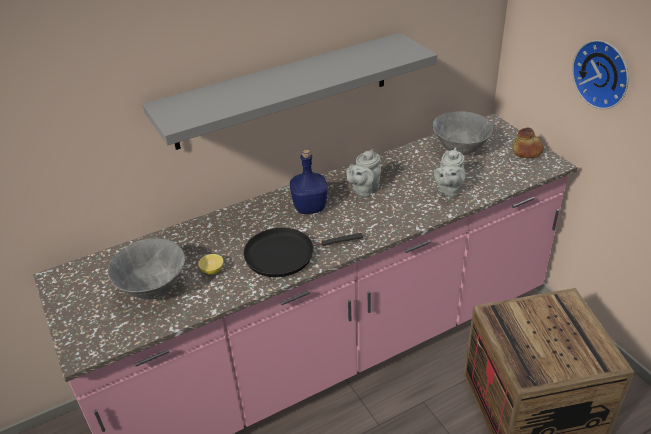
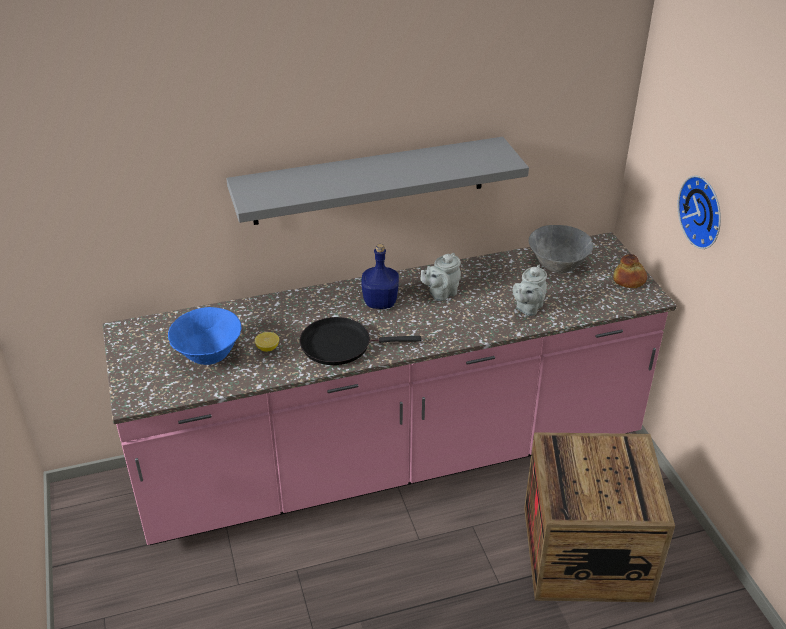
camera: 10 degrees right, 0 degrees up
grey bowl [108,238,185,300] -> blue bowl [168,307,241,365]

